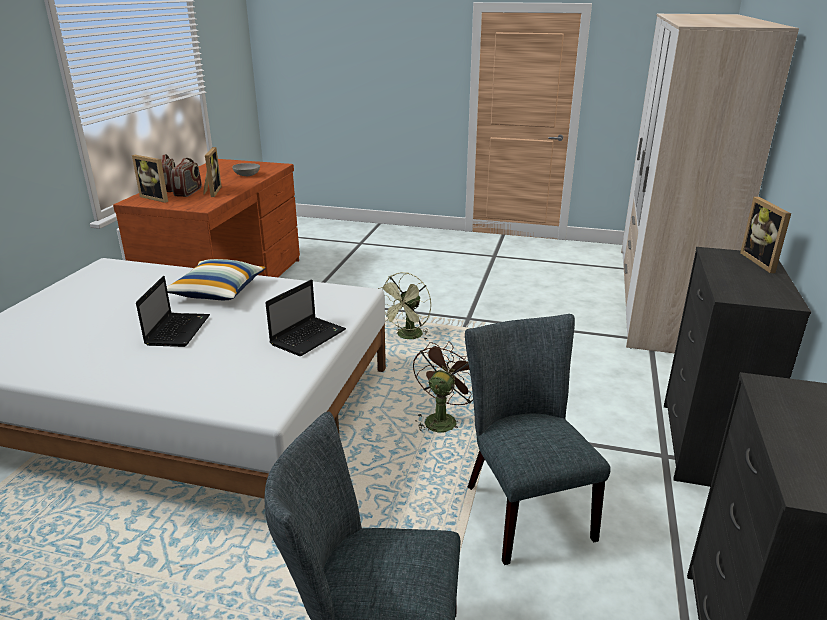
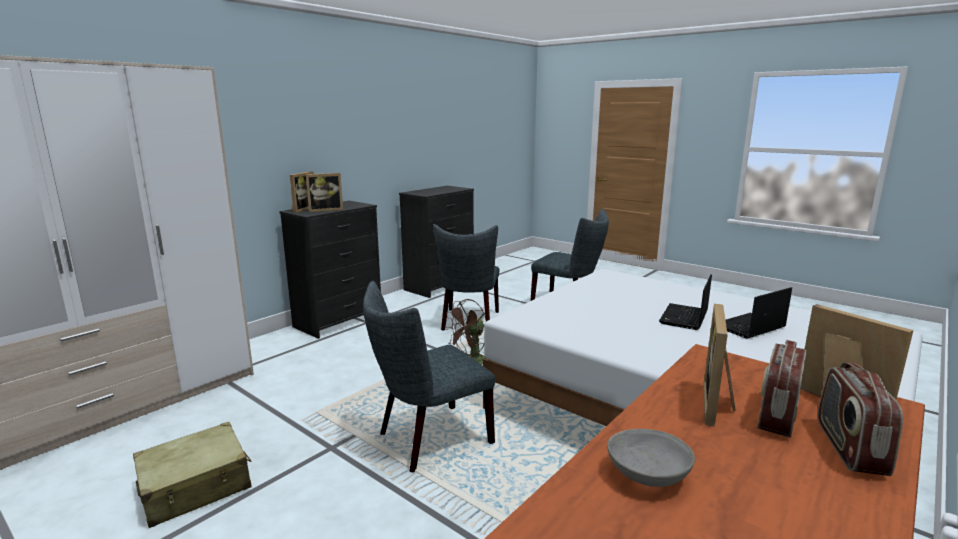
camera: 155 degrees left, 10 degrees down
pillow [167,259,266,300] -> none
laptop [265,280,346,356] -> laptop moved to [725,287,792,339]
green fan [378,272,431,340] -> grey chair [363,281,495,473]
none -> beige suitcase [133,422,252,528]
none -> picture frame [306,173,343,212]

